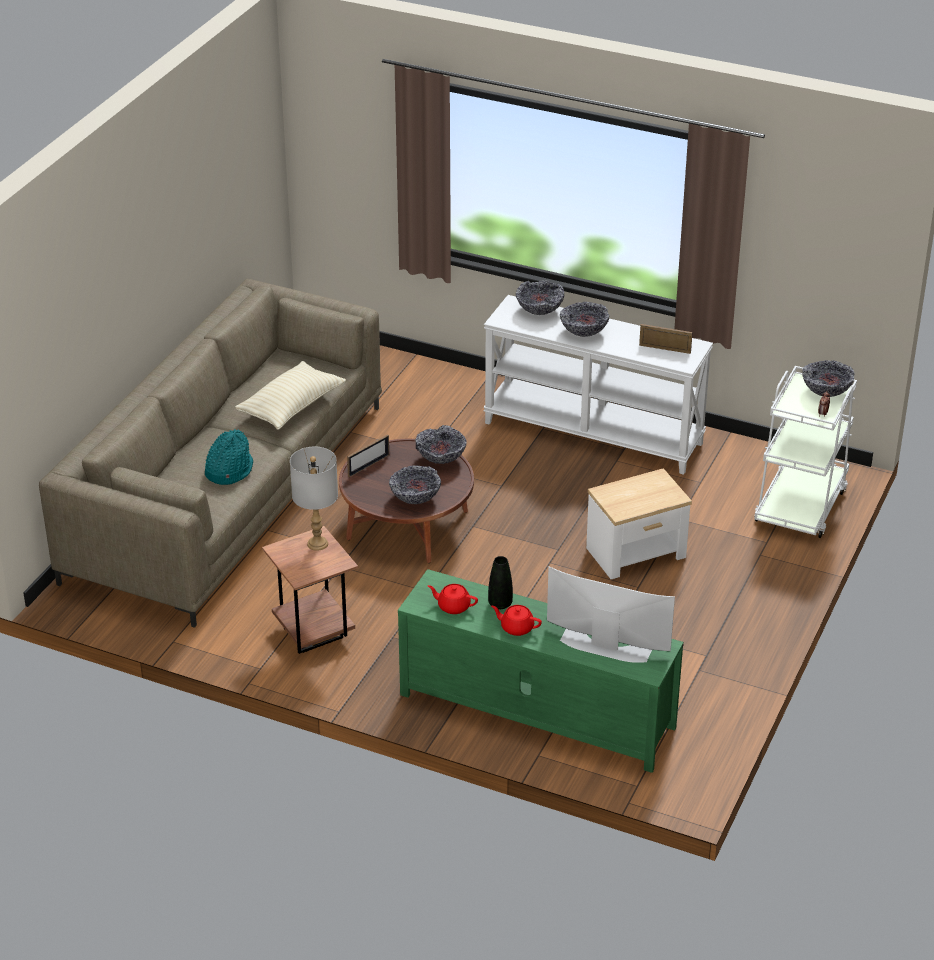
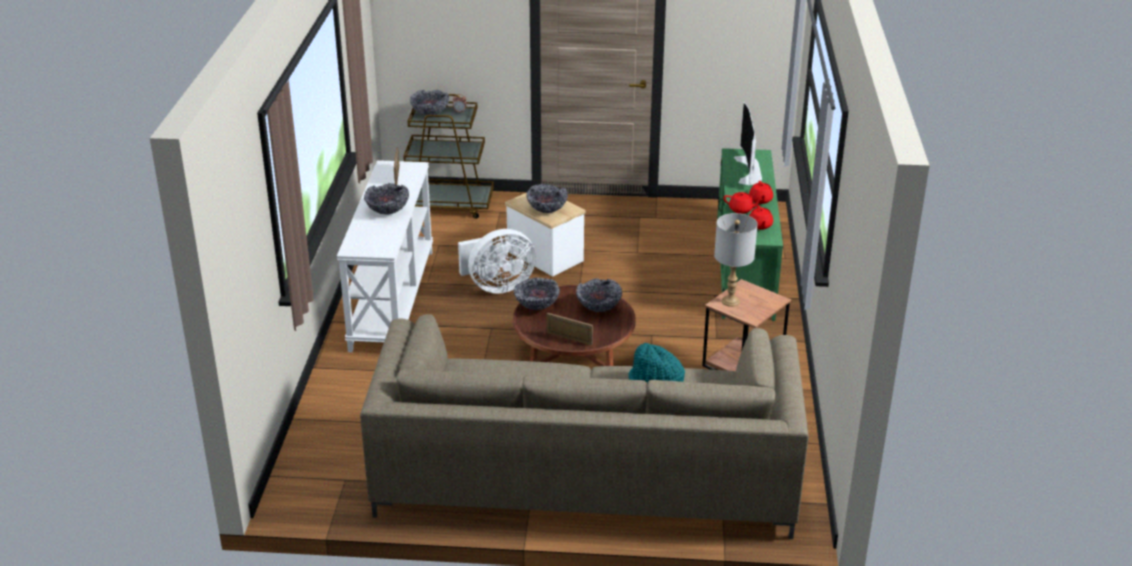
camera: 110 degrees left, 5 degrees down
beige pillow [235,361,346,430] -> none
black vase [488,556,513,609] -> red teapot [723,192,763,214]
bowl [516,280,564,315] -> bowl moved to [527,184,568,213]
white cart [754,366,857,538] -> brown cart [403,94,494,219]
none -> white fan [458,229,536,294]

